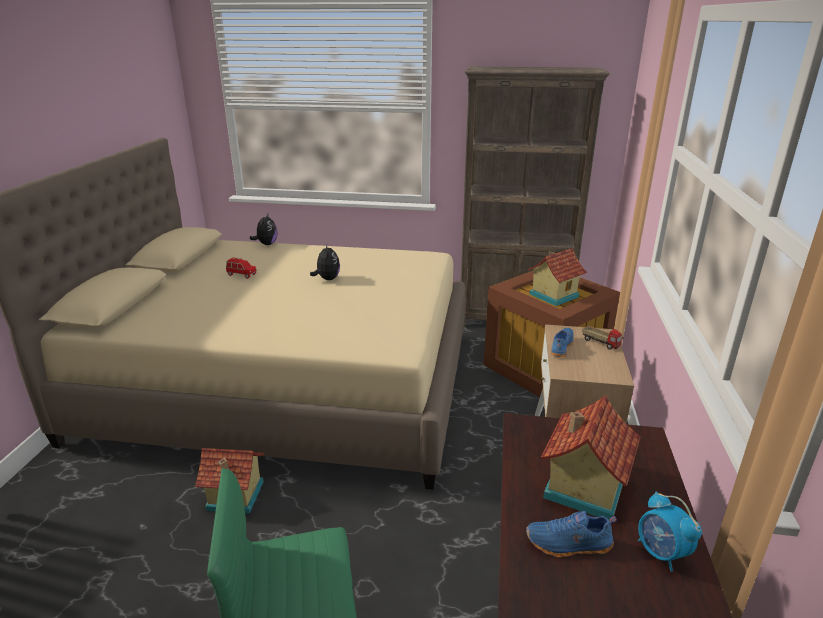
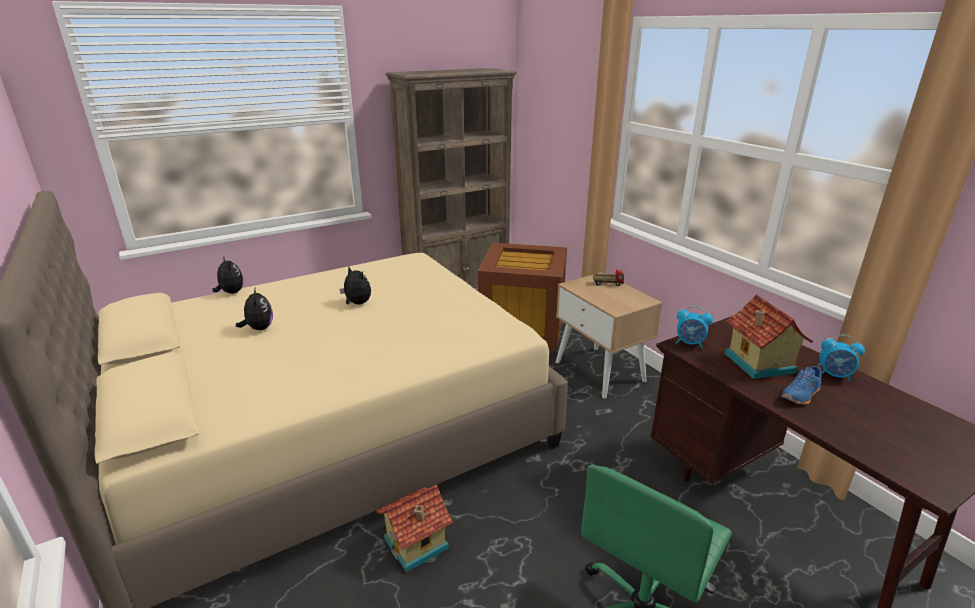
camera: 40 degrees left, 0 degrees up
red toy car [226,258,257,279] -> plush toy [236,289,273,330]
toy house [528,248,587,306] -> none
blue shoe [551,328,574,357] -> none
none -> alarm clock [676,306,713,348]

